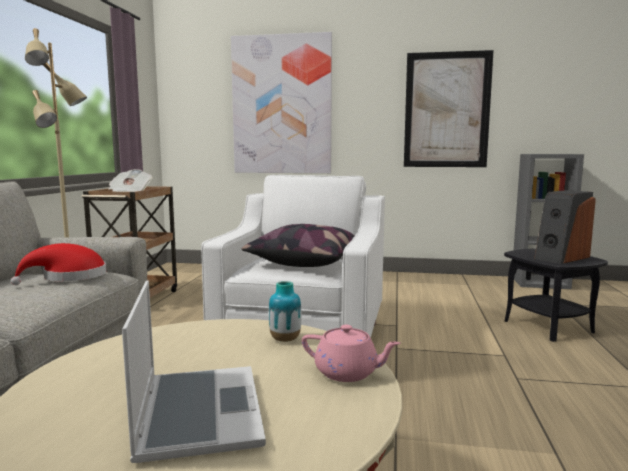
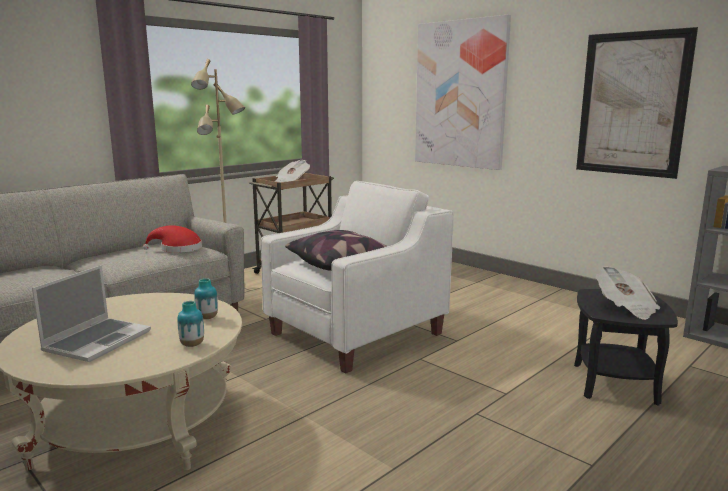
camera: 35 degrees right, 5 degrees up
pink teapot [302,325,400,382] -> vase [177,301,204,347]
speaker [534,190,596,264] -> newspaper [596,266,661,320]

